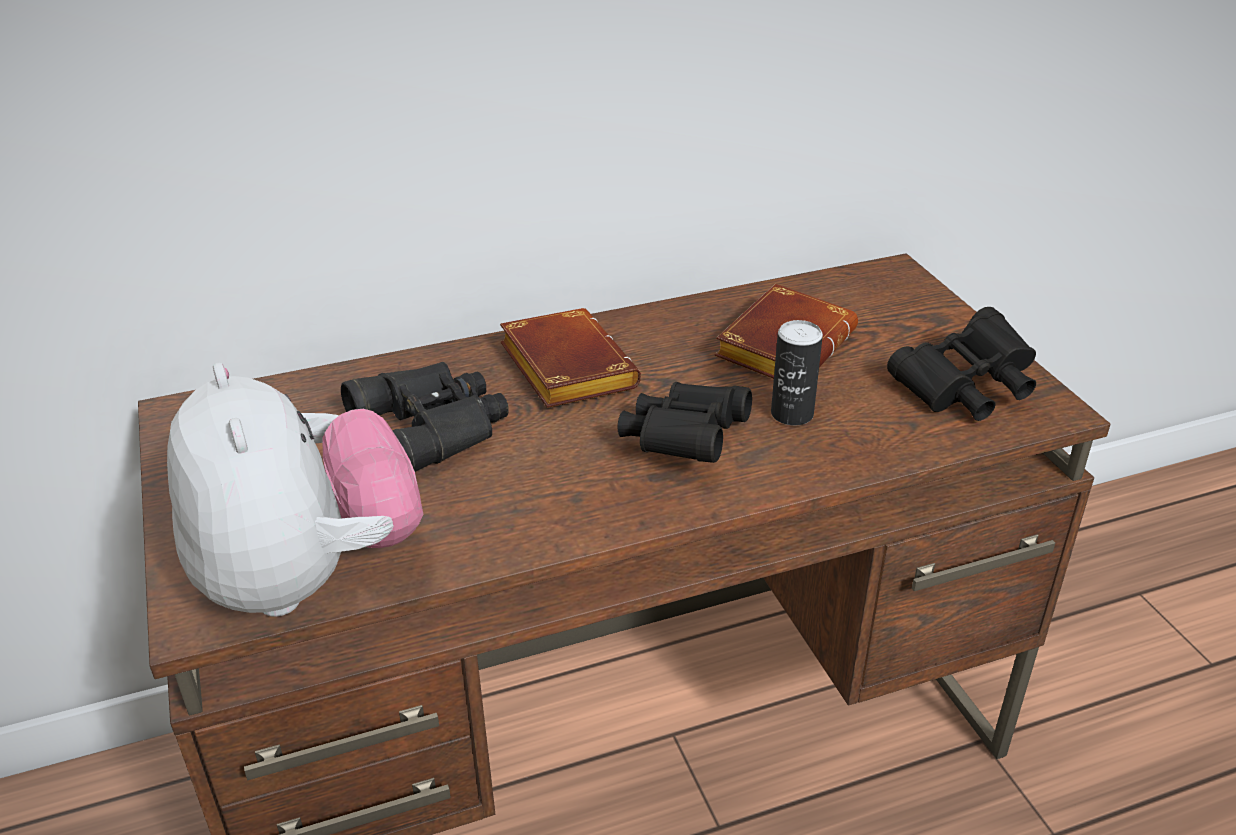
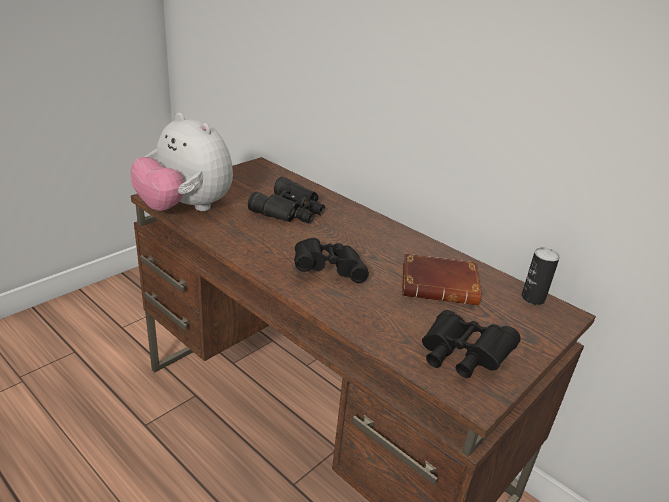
camera: 60 degrees right, 5 degrees down
plush toy [167,363,423,617] -> plush toy turned 90 degrees clockwise [130,113,233,211]
brown book [500,308,641,408] -> none
can [771,320,823,425] -> can moved to [521,247,560,305]

